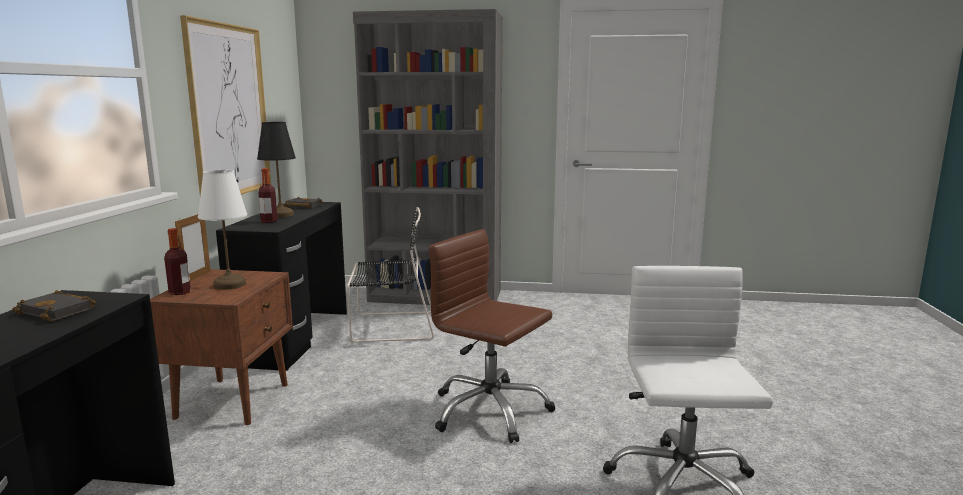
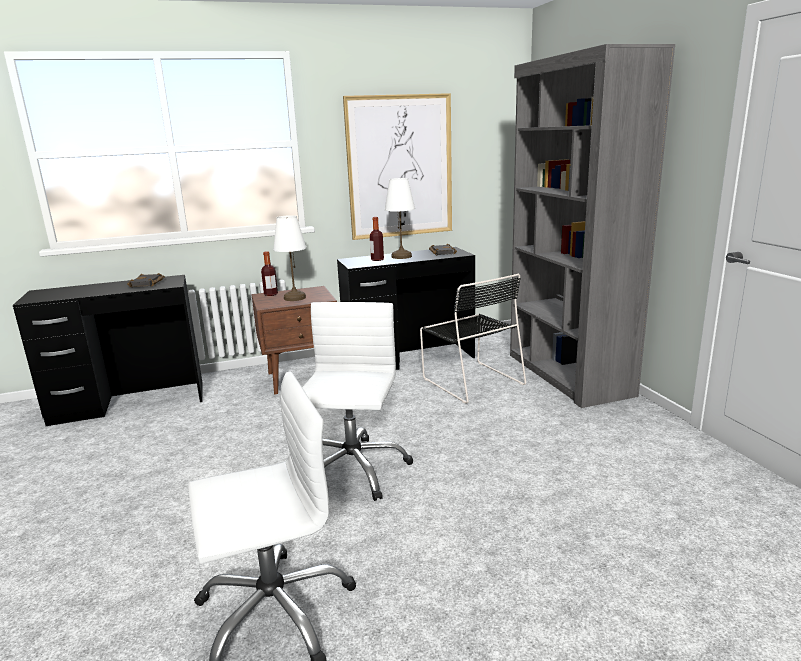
camera: 65 degrees right, 5 degrees up
picture frame [175,214,211,281] -> none
black table lamp [257,122,296,218] -> white table lamp [385,178,415,259]
brown office chair [429,229,555,443] -> white office chair [302,302,413,501]

